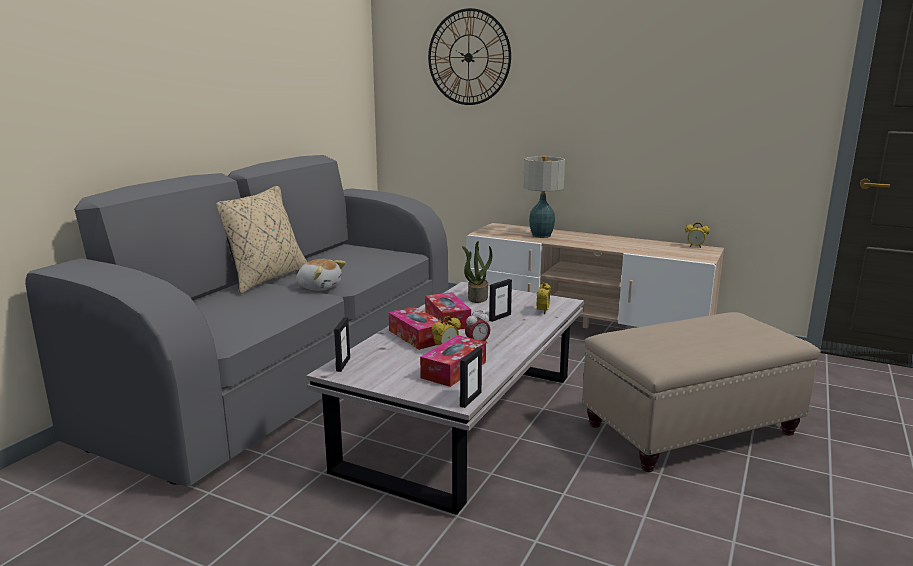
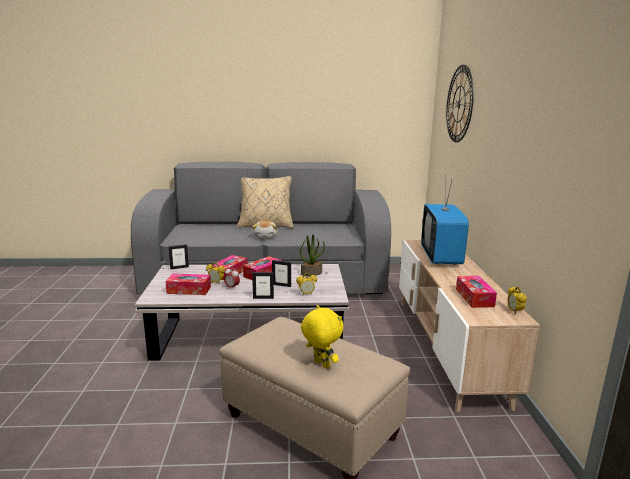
camera: 60 degrees right, 0 degrees up
picture frame [460,347,482,408] -> picture frame moved to [252,272,274,299]
table lamp [523,156,565,238] -> television [421,175,469,265]
none -> yellow plush toy [301,305,343,369]
none -> tissue box [456,276,497,308]

